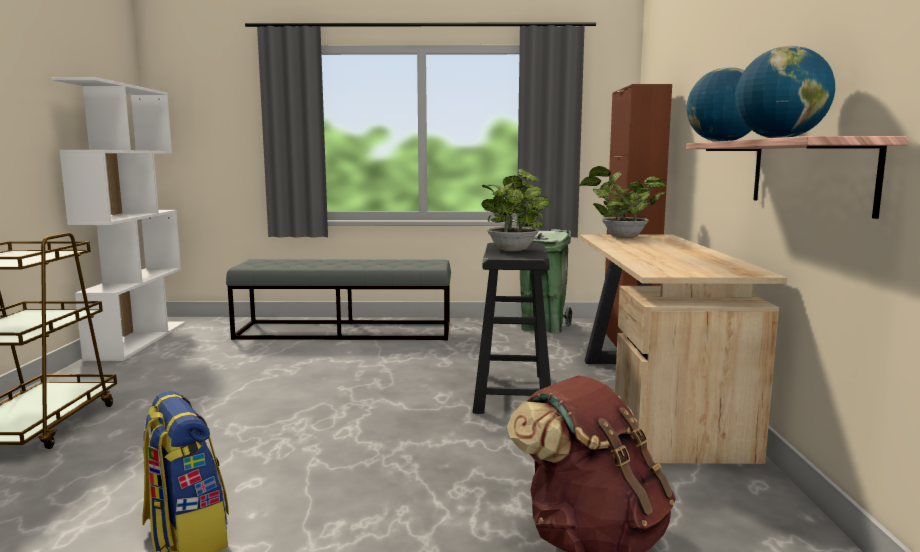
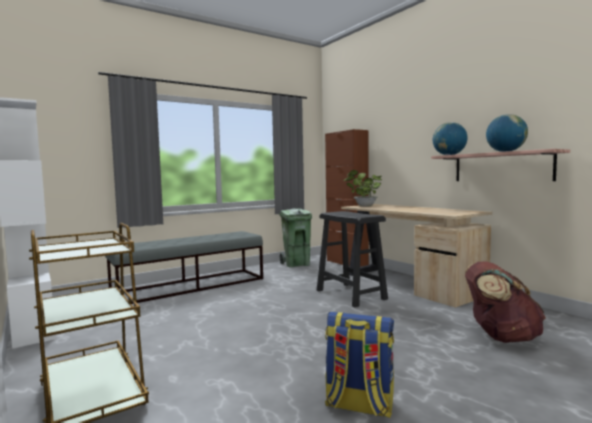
camera: 35 degrees left, 5 degrees down
potted plant [481,169,550,251] -> none

